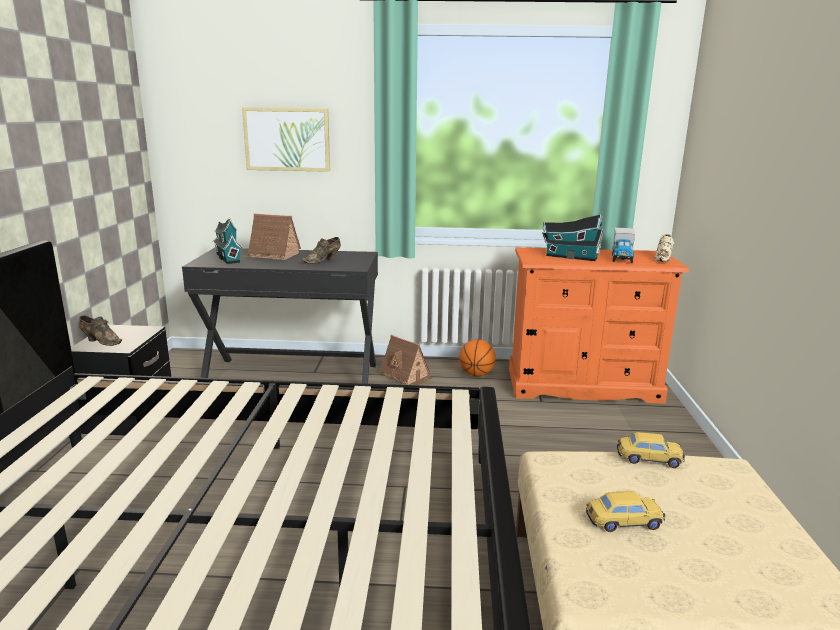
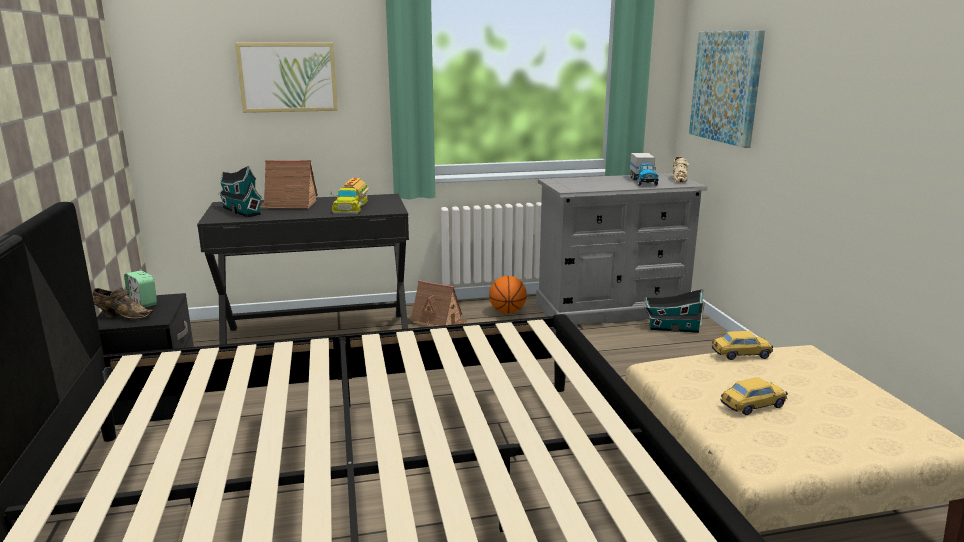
camera: 15 degrees left, 0 degrees up
brown shoe [302,237,341,264] -> toy truck [330,178,370,214]
orange dresser [509,247,689,404] -> grey dresser [536,173,708,326]
toy house [542,215,604,261] -> toy house moved to [644,289,705,333]
none -> alarm clock [124,271,157,308]
none -> picture [689,30,765,148]

